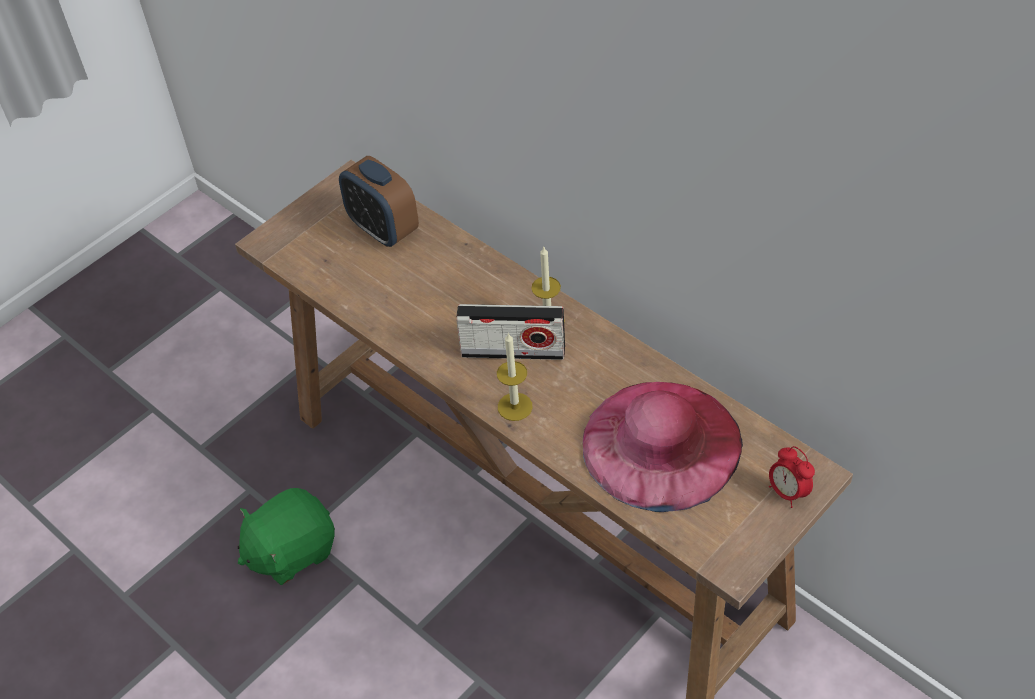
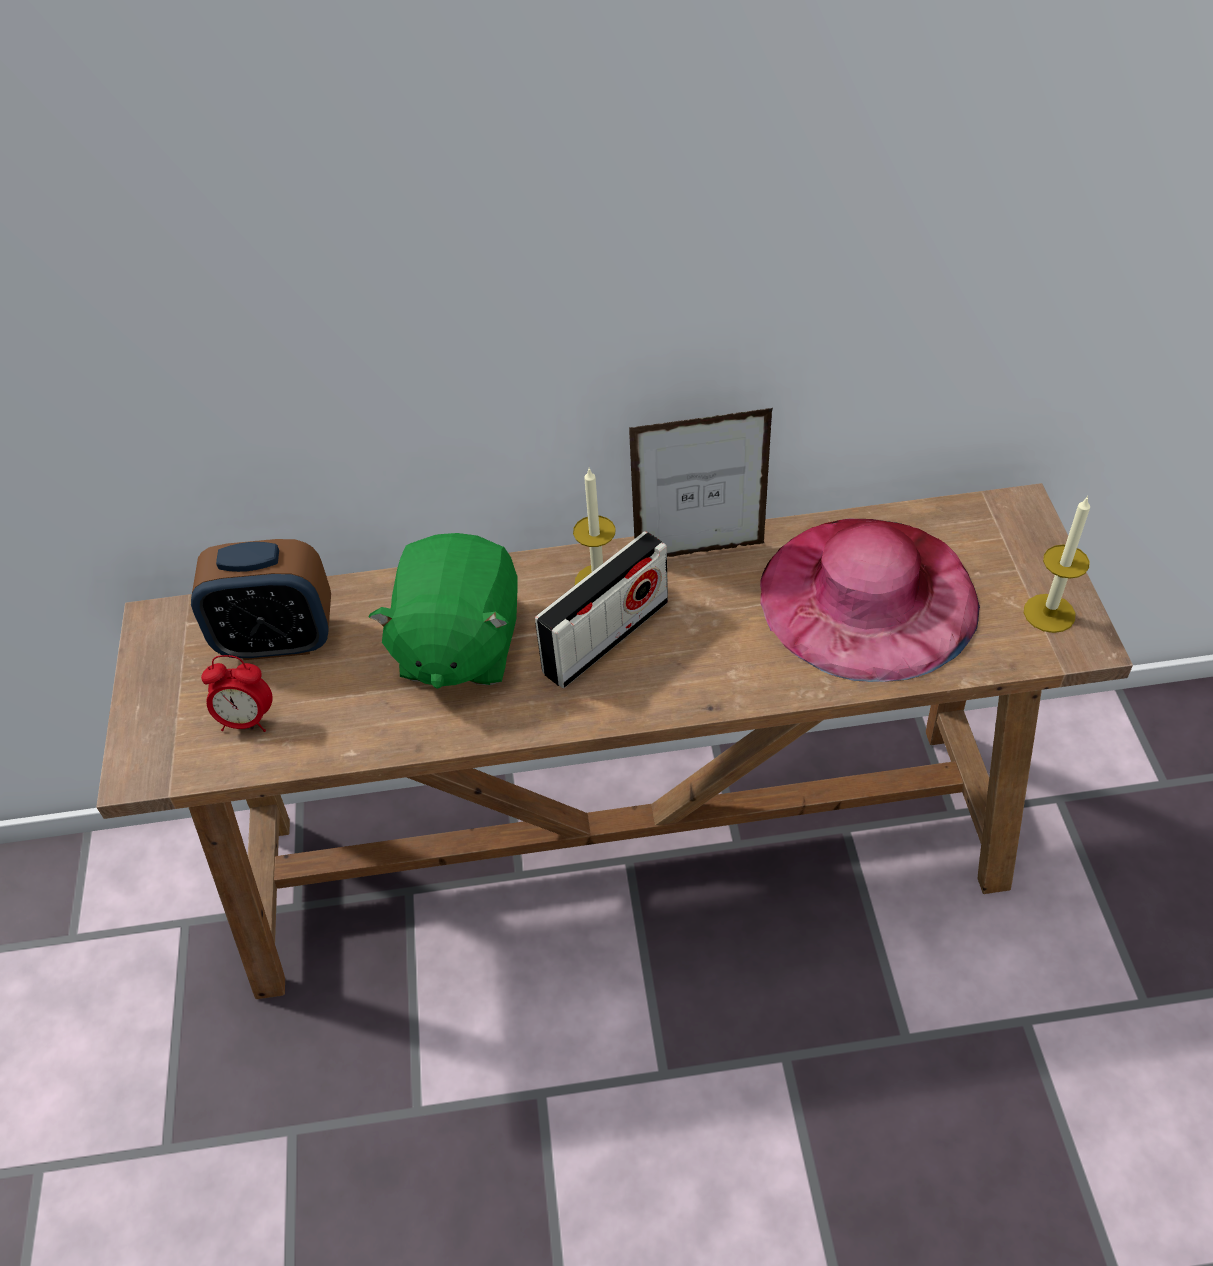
camera: 50 degrees left, 0 degrees up
green plush toy [238,488,335,585] -> green plush toy moved to [369,533,518,689]
candle [497,333,533,421] -> candle moved to [1024,496,1090,633]
alarm clock [769,446,815,508] -> alarm clock moved to [201,655,273,732]
none -> picture frame [629,408,773,557]

